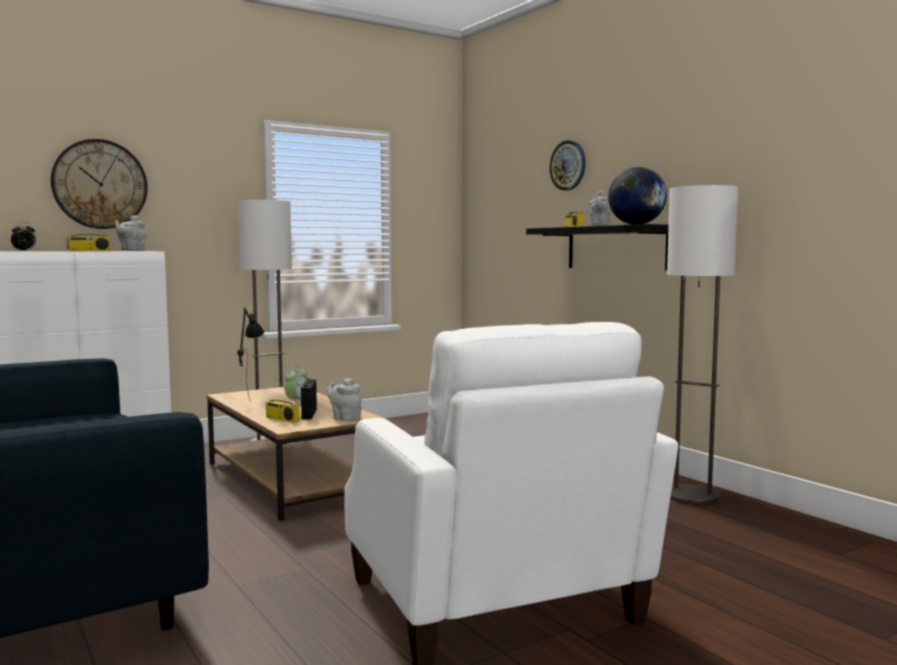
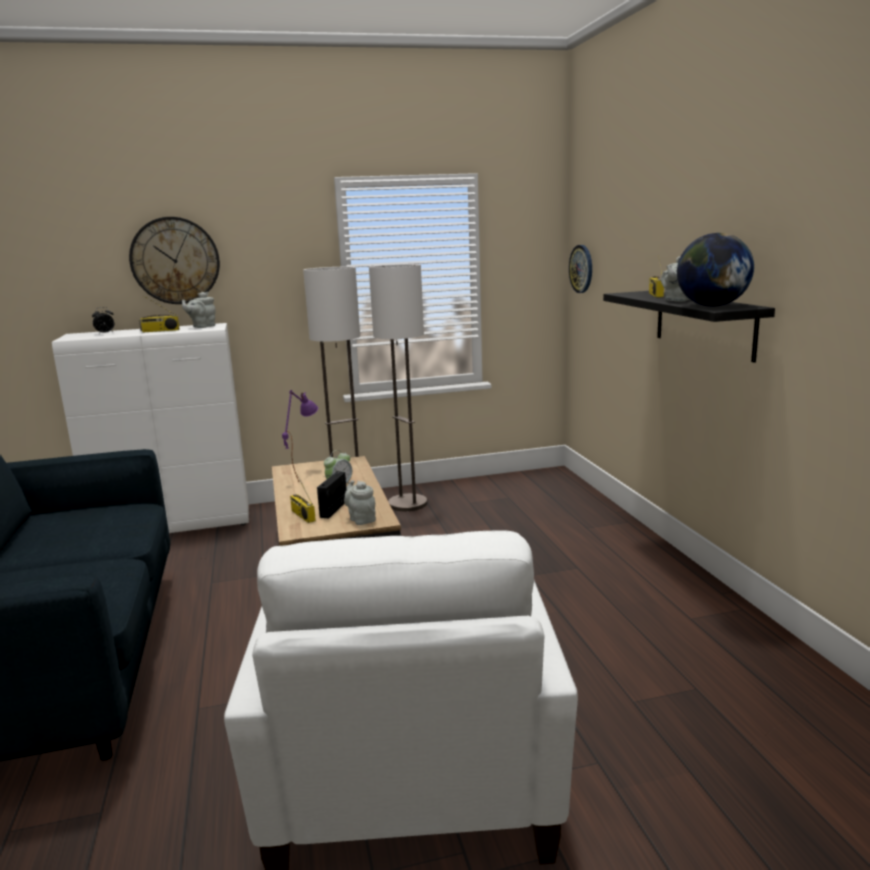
camera: 20 degrees right, 10 degrees up
black table lamp [237,308,264,402] -> purple table lamp [282,390,318,482]
wall clock [550,140,586,191] -> wall clock moved to [569,245,592,293]
floor lamp [667,185,738,506] -> floor lamp moved to [369,264,427,511]

